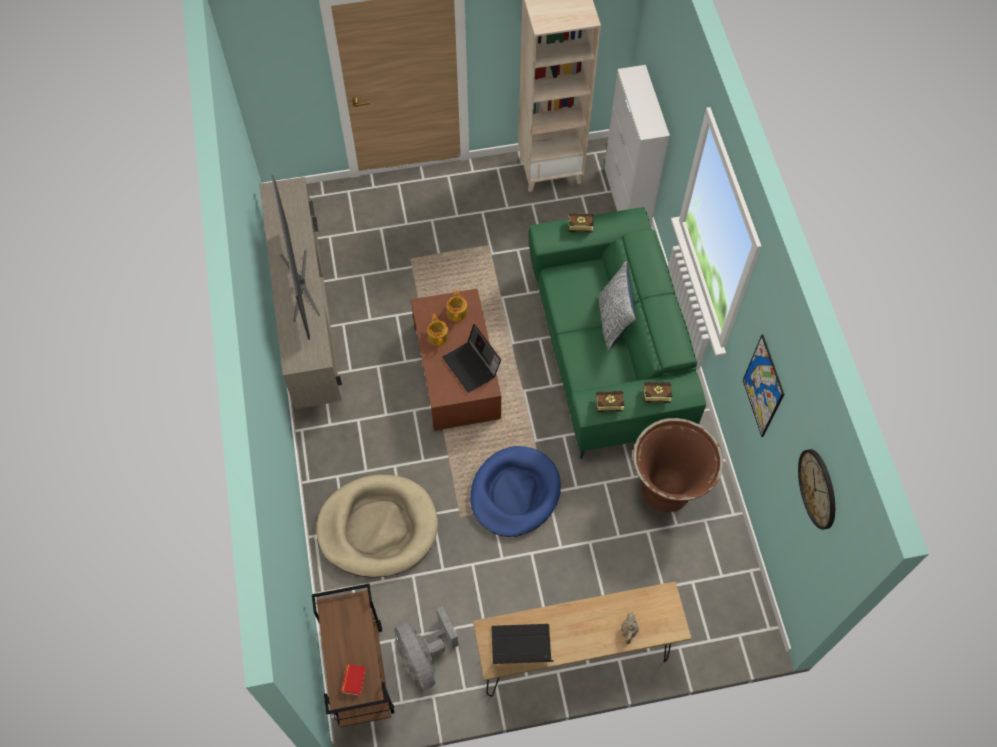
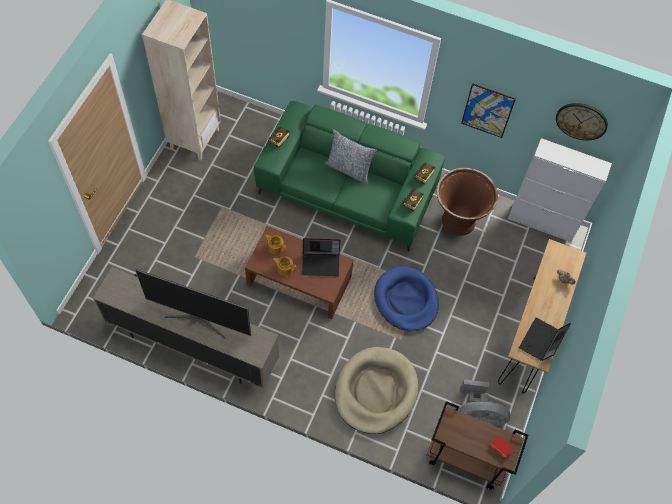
camera: 60 degrees left, 0 degrees up
white cabinet [604,65,670,224] -> white cabinet moved to [508,138,612,242]

